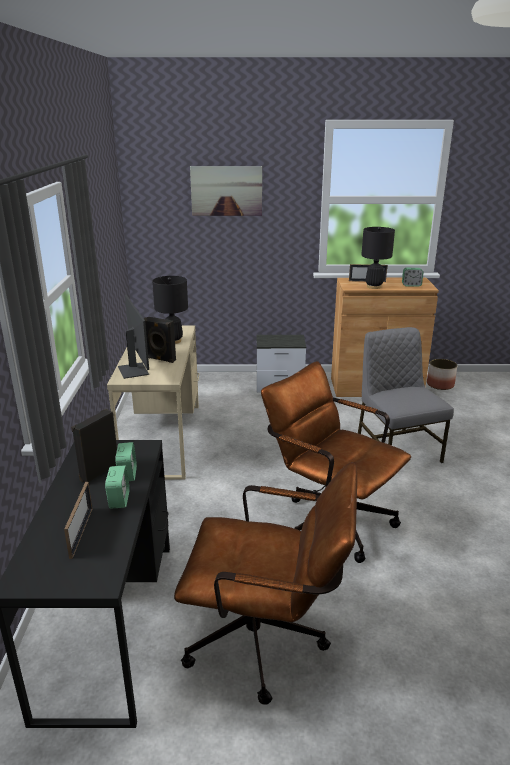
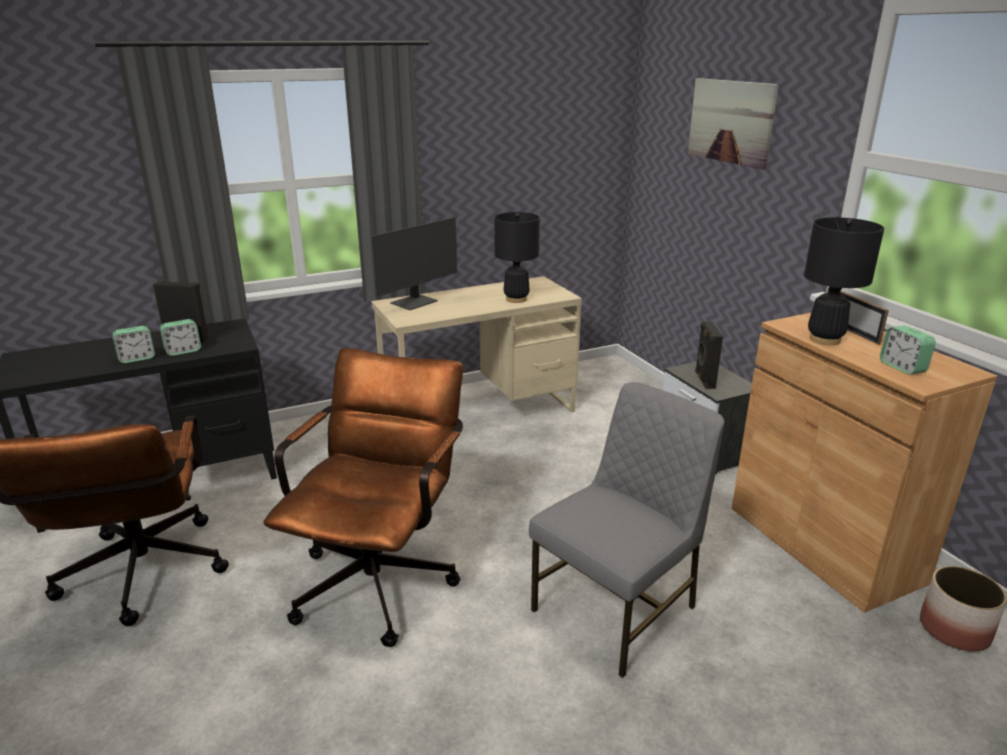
camera: 65 degrees right, 0 degrees up
picture frame [64,482,92,559] -> none
black speaker [144,317,176,363] -> black speaker moved to [695,321,723,389]

